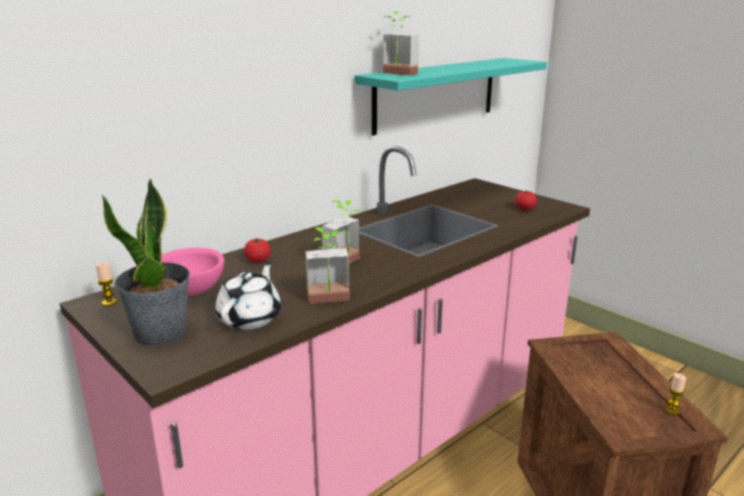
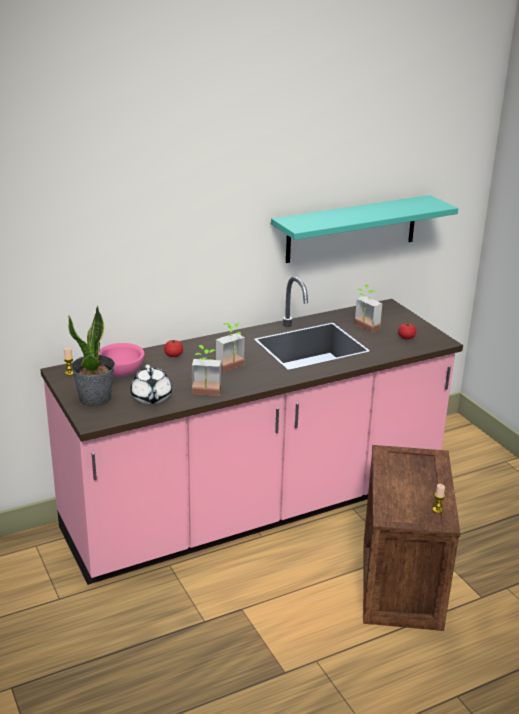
camera: 15 degrees right, 5 degrees up
white teapot [215,262,281,330] -> white teapot turned 135 degrees clockwise [130,365,172,404]
potted plant [383,11,419,75] -> potted plant moved to [355,284,382,332]

